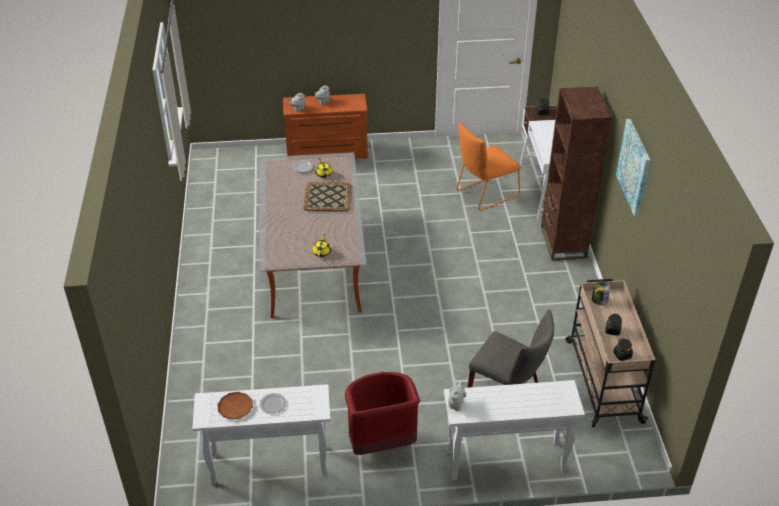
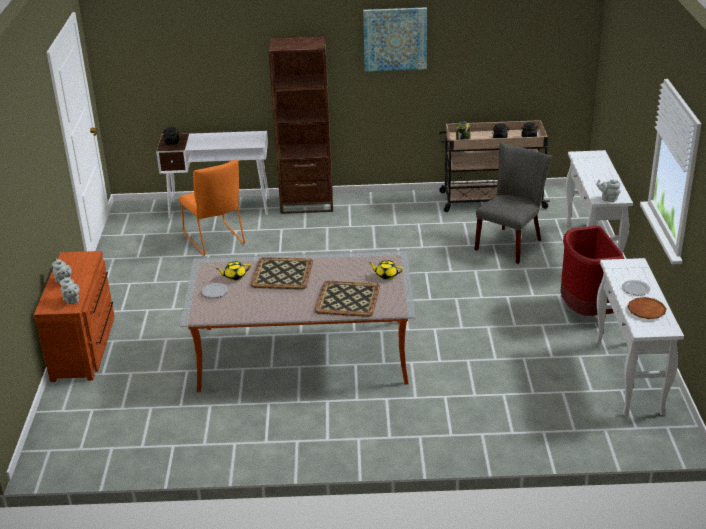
camera: 85 degrees left, 10 degrees down
none -> tray [315,281,380,317]

